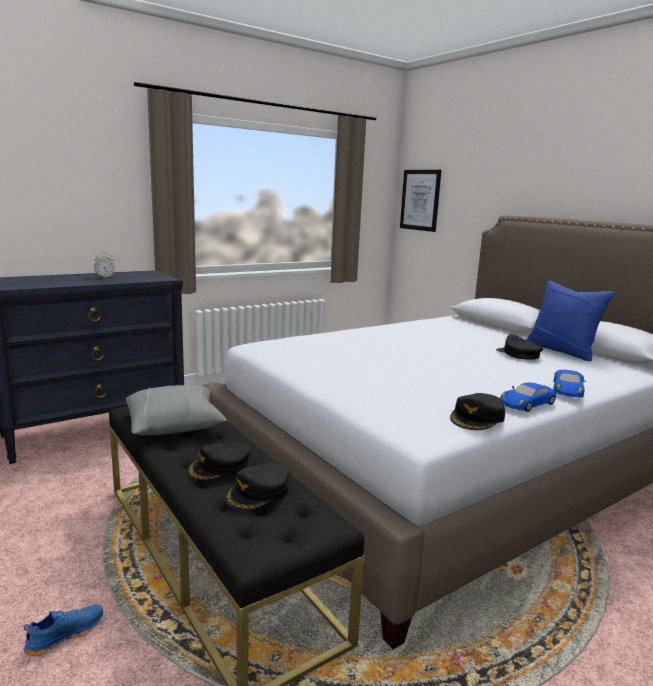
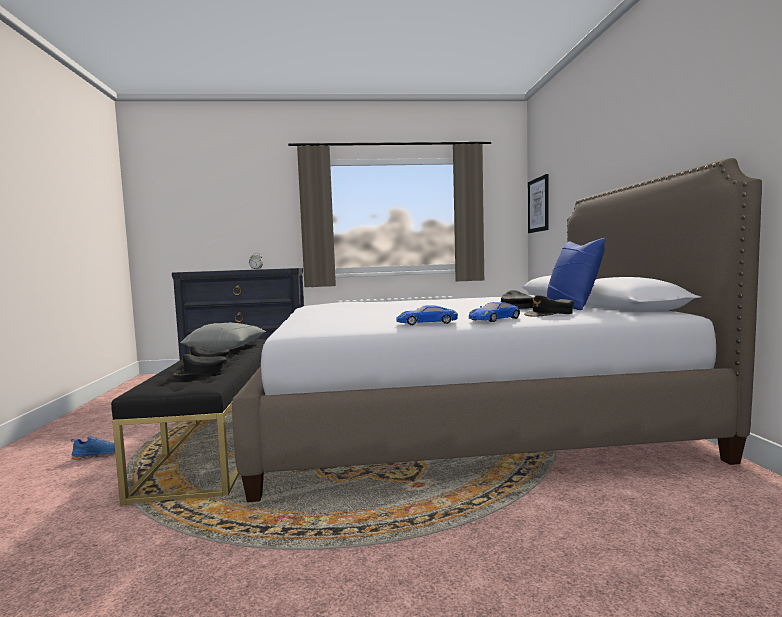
camera: 30 degrees right, 10 degrees down
black cap [450,393,505,430] -> black cap moved to [524,295,574,317]

